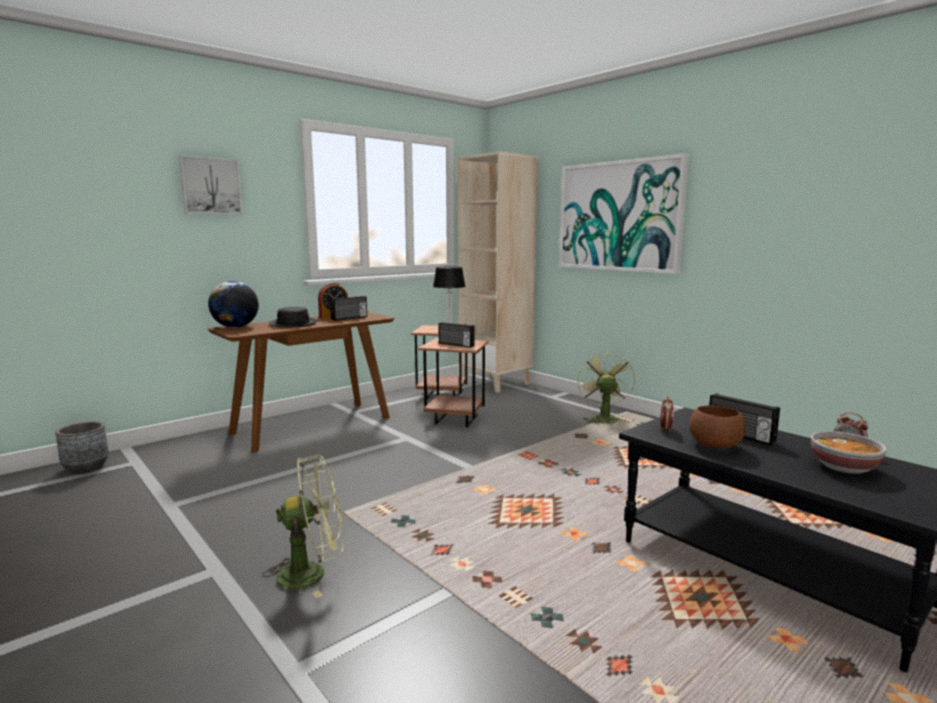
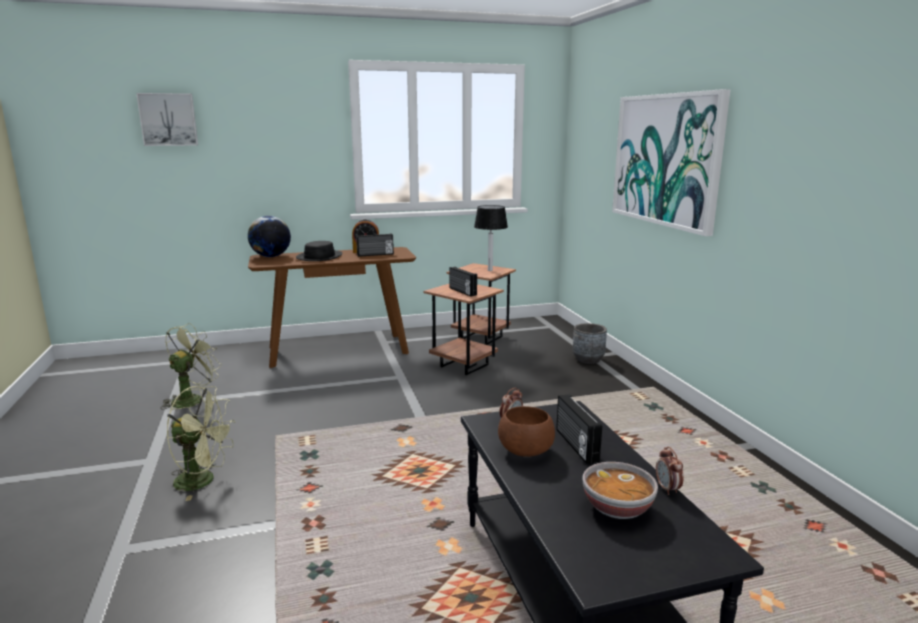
camera: 25 degrees right, 5 degrees up
grey planter [55,421,109,474] -> grey planter moved to [573,323,607,364]
picture [179,155,242,215] -> picture moved to [136,93,198,146]
beige bookcase [457,151,538,393] -> none
green fan [577,351,635,425] -> green fan moved to [160,323,222,410]

